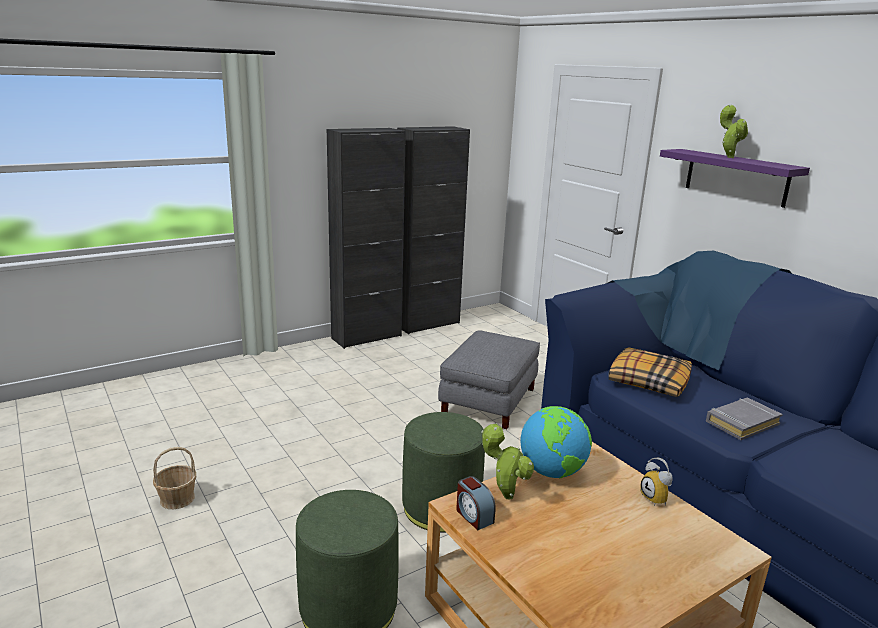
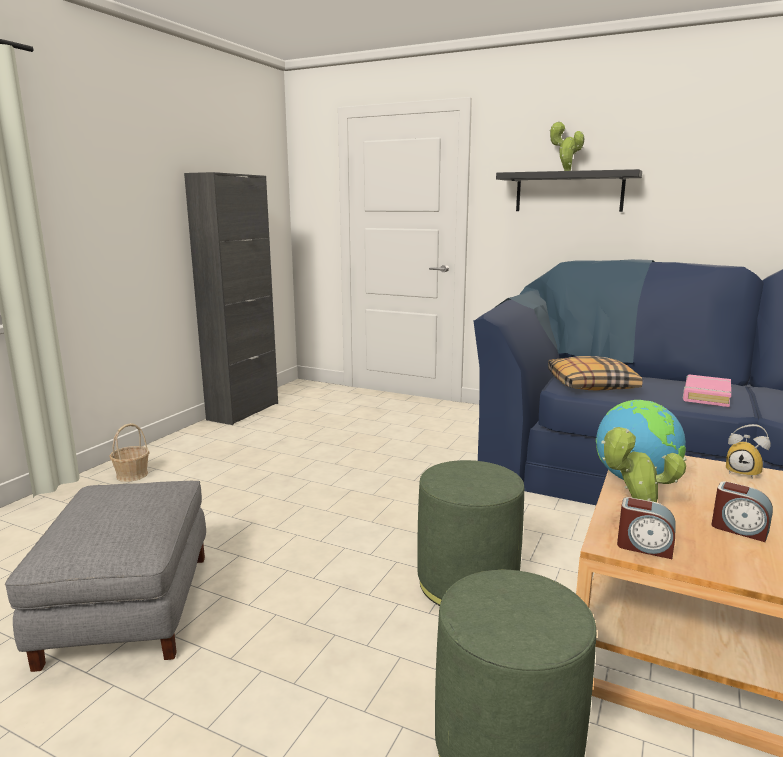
camera: 30 degrees left, 5 degrees down
basket [153,447,196,509] -> basket moved to [109,423,150,482]
black cabinet [327,128,406,349] -> none
grey ottoman [438,330,540,429] -> grey ottoman moved to [5,481,206,672]
purple shelf [660,149,810,208] -> black shelf [496,169,642,212]
grey book [706,398,783,440] -> pink book [683,375,731,407]
none -> alarm clock [711,481,773,542]

